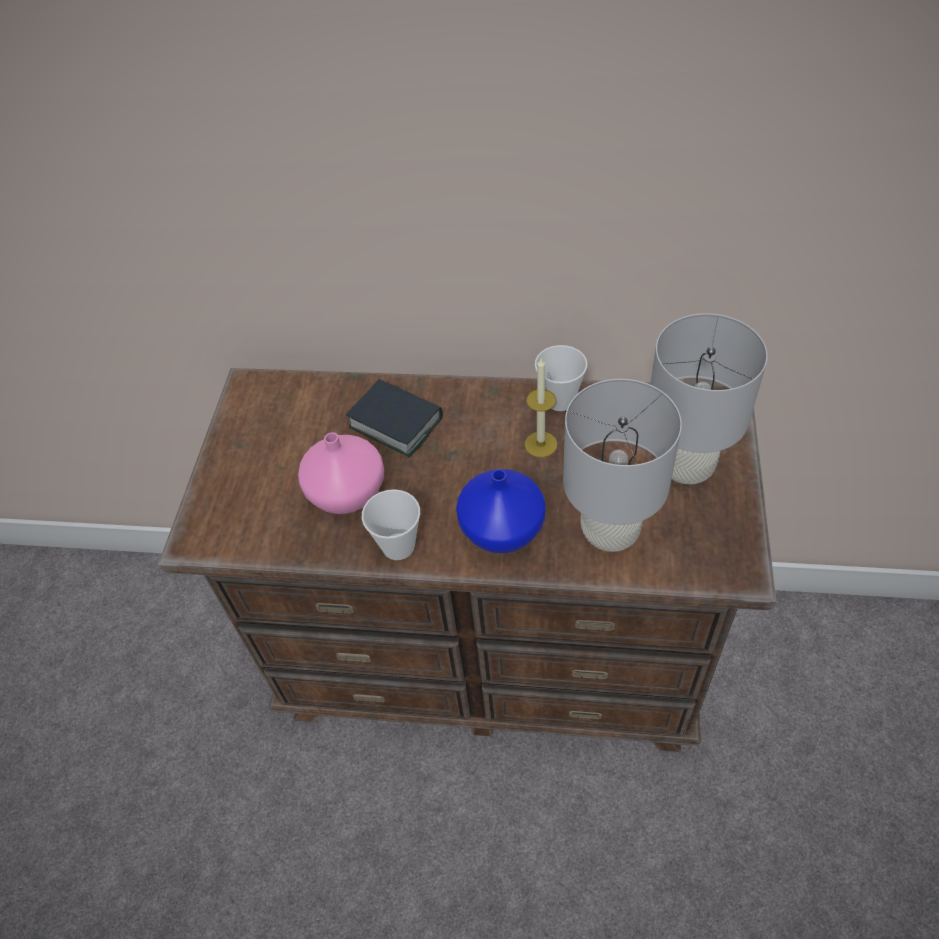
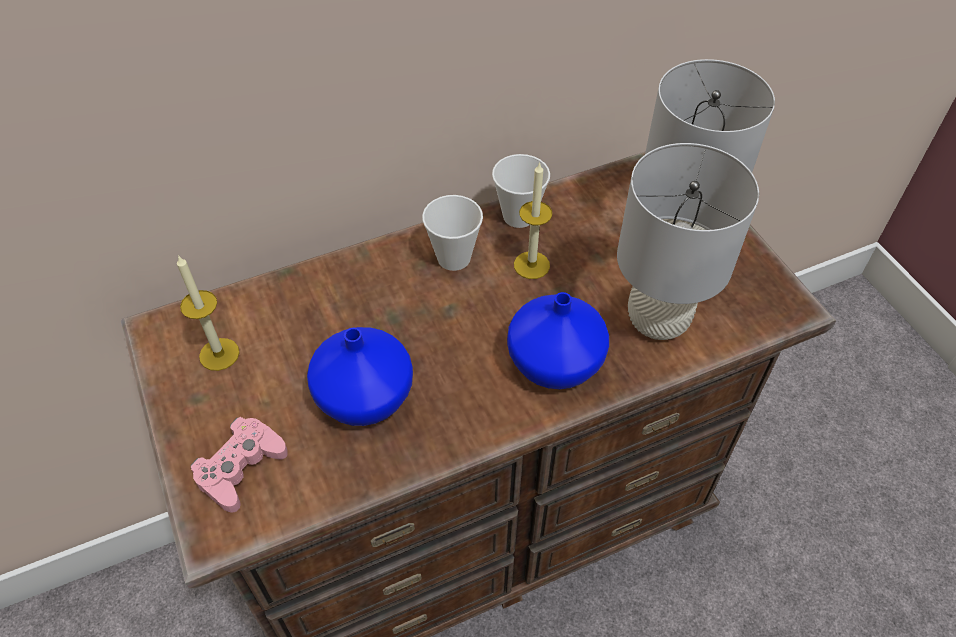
camera: 35 degrees left, 0 degrees up
pink vase [298,432,384,514] -> blue vase [307,327,413,426]
book [346,379,442,458] -> none
cup [362,489,420,560] -> cup moved to [422,195,483,271]
none -> candle [177,255,240,371]
none -> pink game controller [191,417,288,513]

